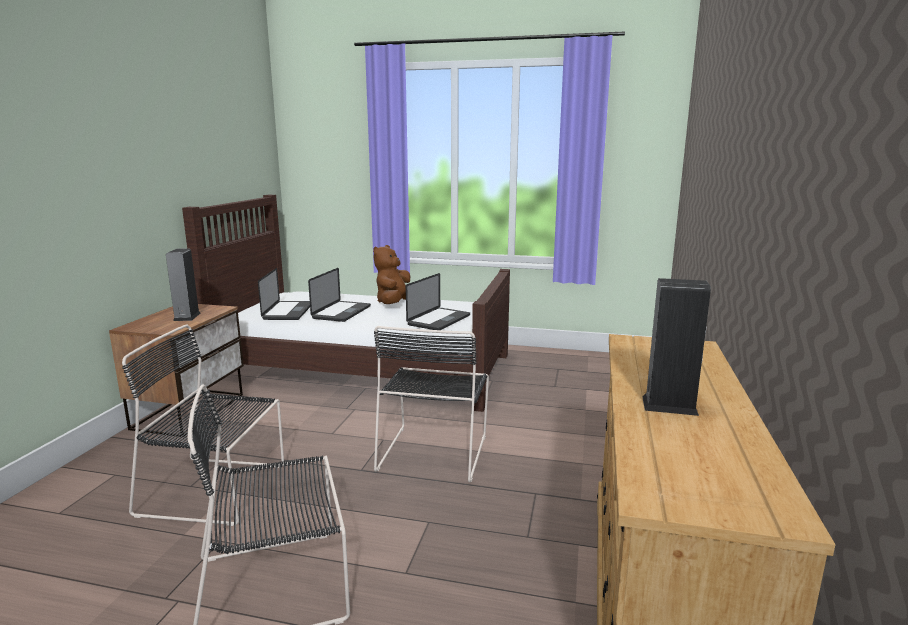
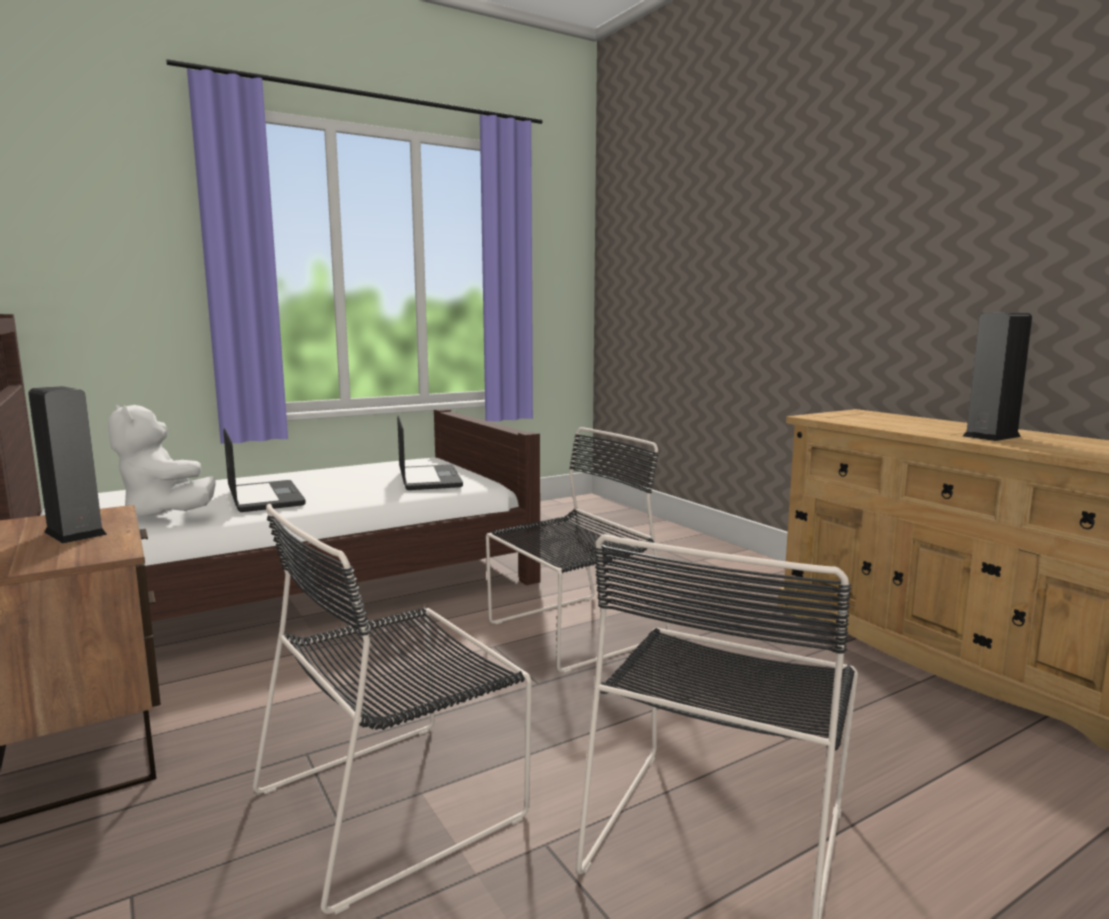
camera: 45 degrees left, 5 degrees down
laptop [258,268,310,320] -> white plush toy [108,405,216,516]
brown plush toy [373,245,410,304] -> none
black chair [374,326,489,482] -> black chair turned 90 degrees counterclockwise [486,427,670,673]

